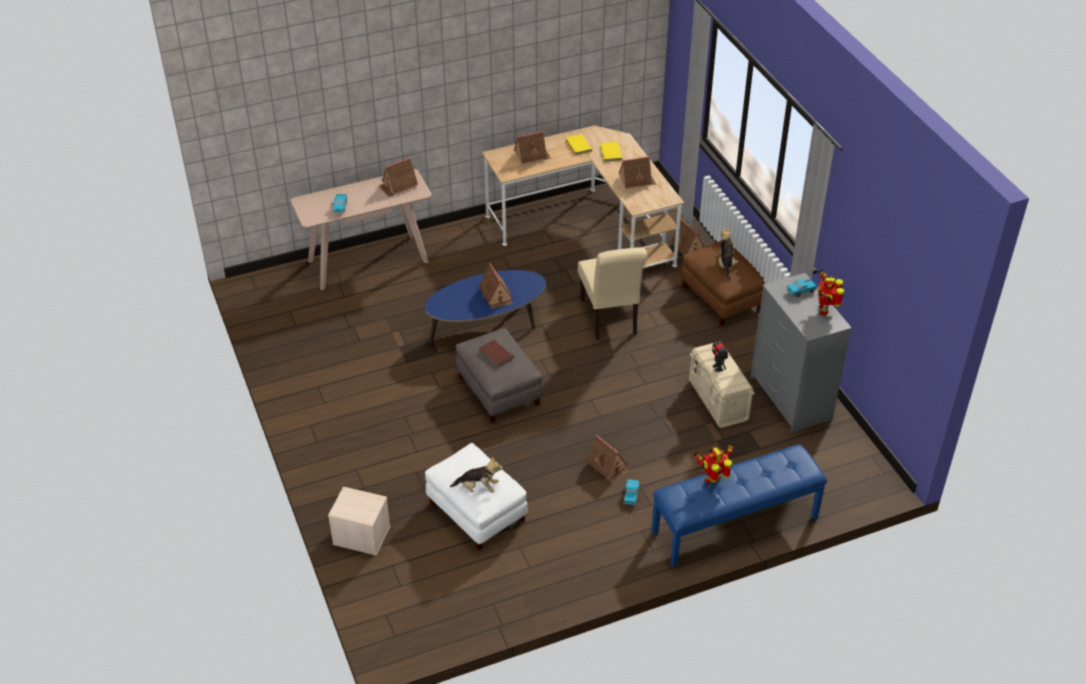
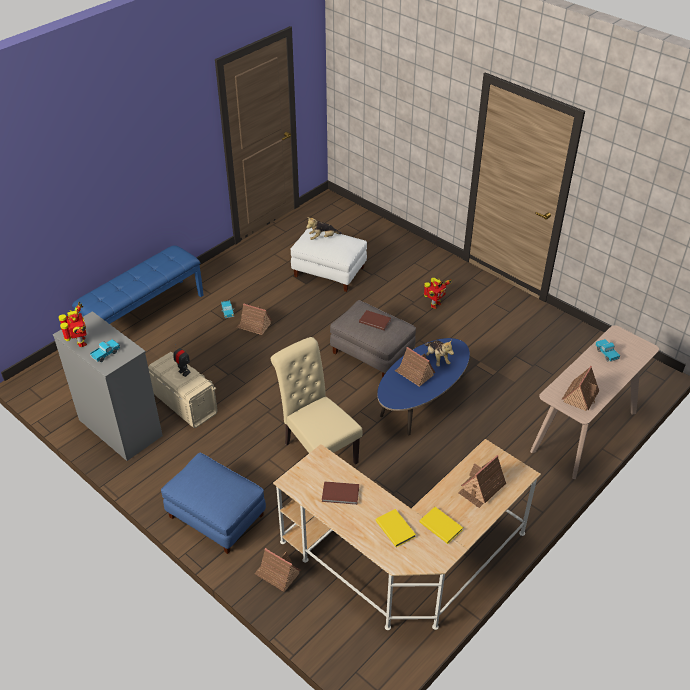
camera: 155 degrees right, 0 degrees up
beige storage box [328,487,391,555] -> none
toy house [619,156,656,189] -> brown book [322,481,359,505]
brown ottoman [681,240,765,326] -> blue ottoman [161,452,266,554]
toy robot [694,442,734,484] -> toy robot moved to [424,278,452,309]
plush toy [719,227,738,280] -> plush toy moved to [424,340,454,367]

